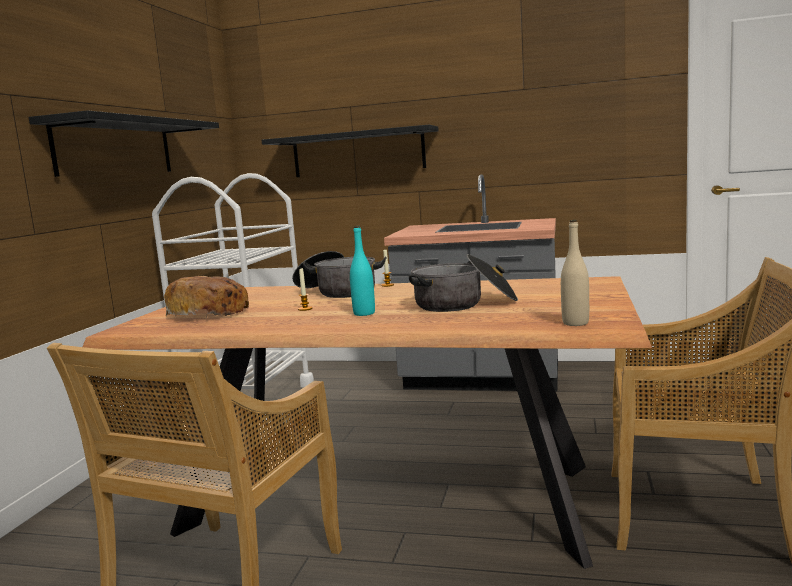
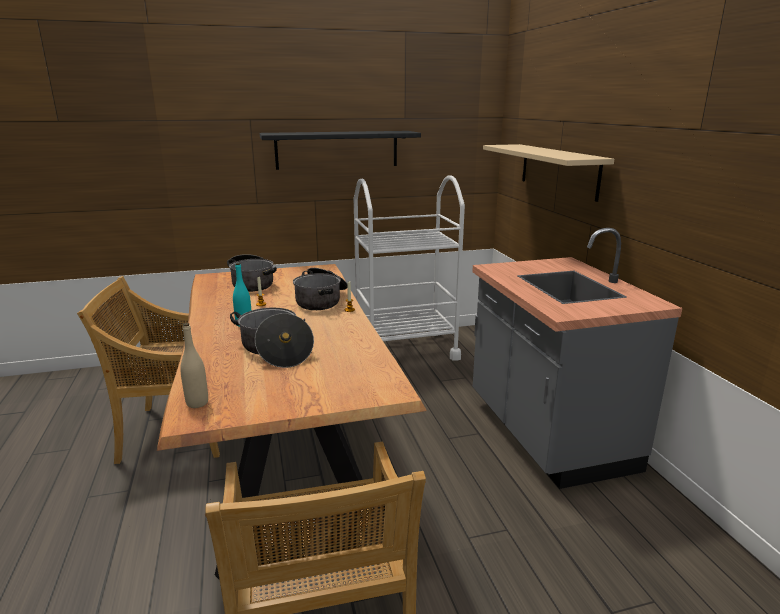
camera: 60 degrees right, 10 degrees up
bread [164,276,249,318] -> cooking pot [227,254,277,292]
black shelf [261,125,439,177] -> beige shelf [483,144,614,202]

